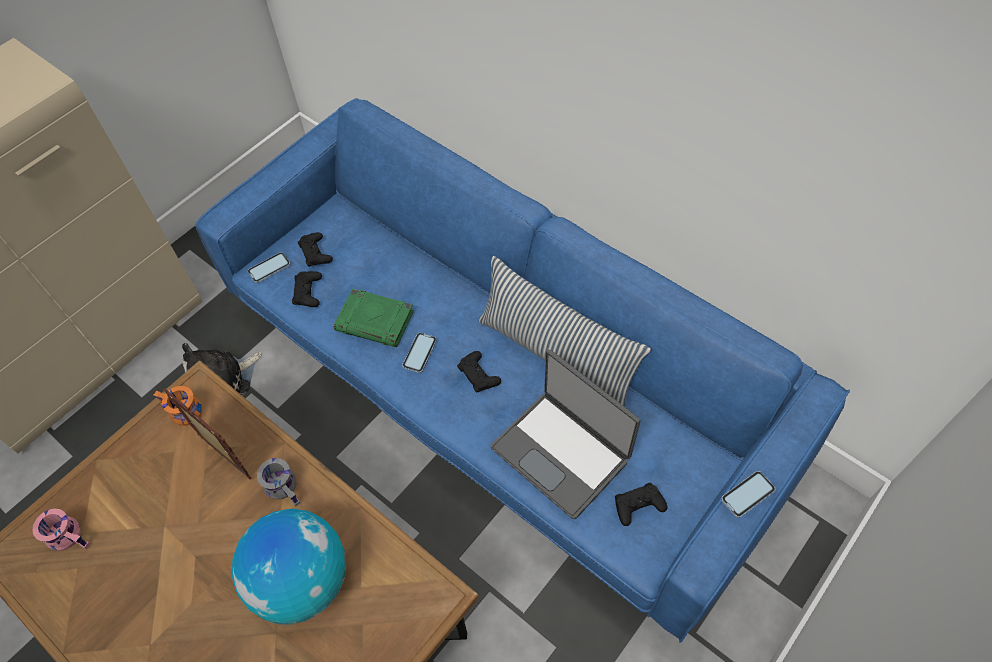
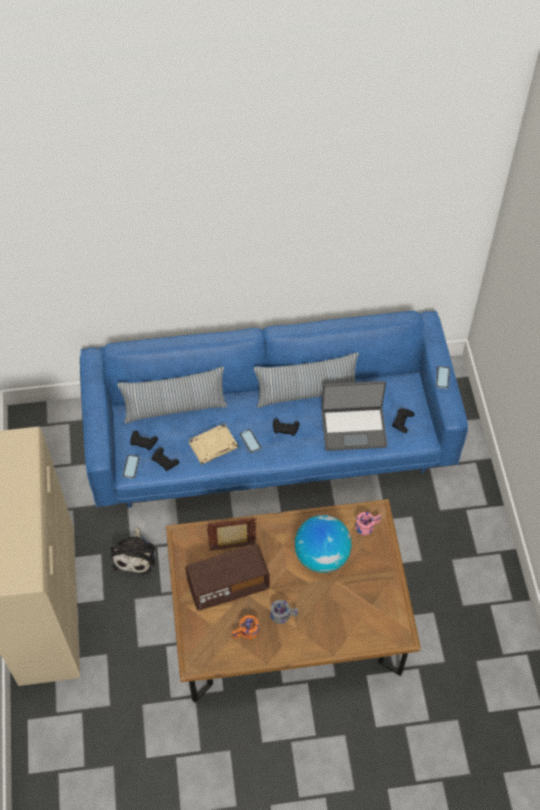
camera: 50 degrees left, 0 degrees up
pink mug [32,509,90,551] -> pink mug moved to [355,512,381,535]
orange mug [153,386,202,426] -> orange mug moved to [232,615,259,639]
grey mug [257,458,301,506] -> grey mug moved to [270,600,298,624]
green book [334,289,414,347] -> beige book [189,423,238,465]
none -> pillow [117,367,227,423]
none -> radio [185,544,270,610]

